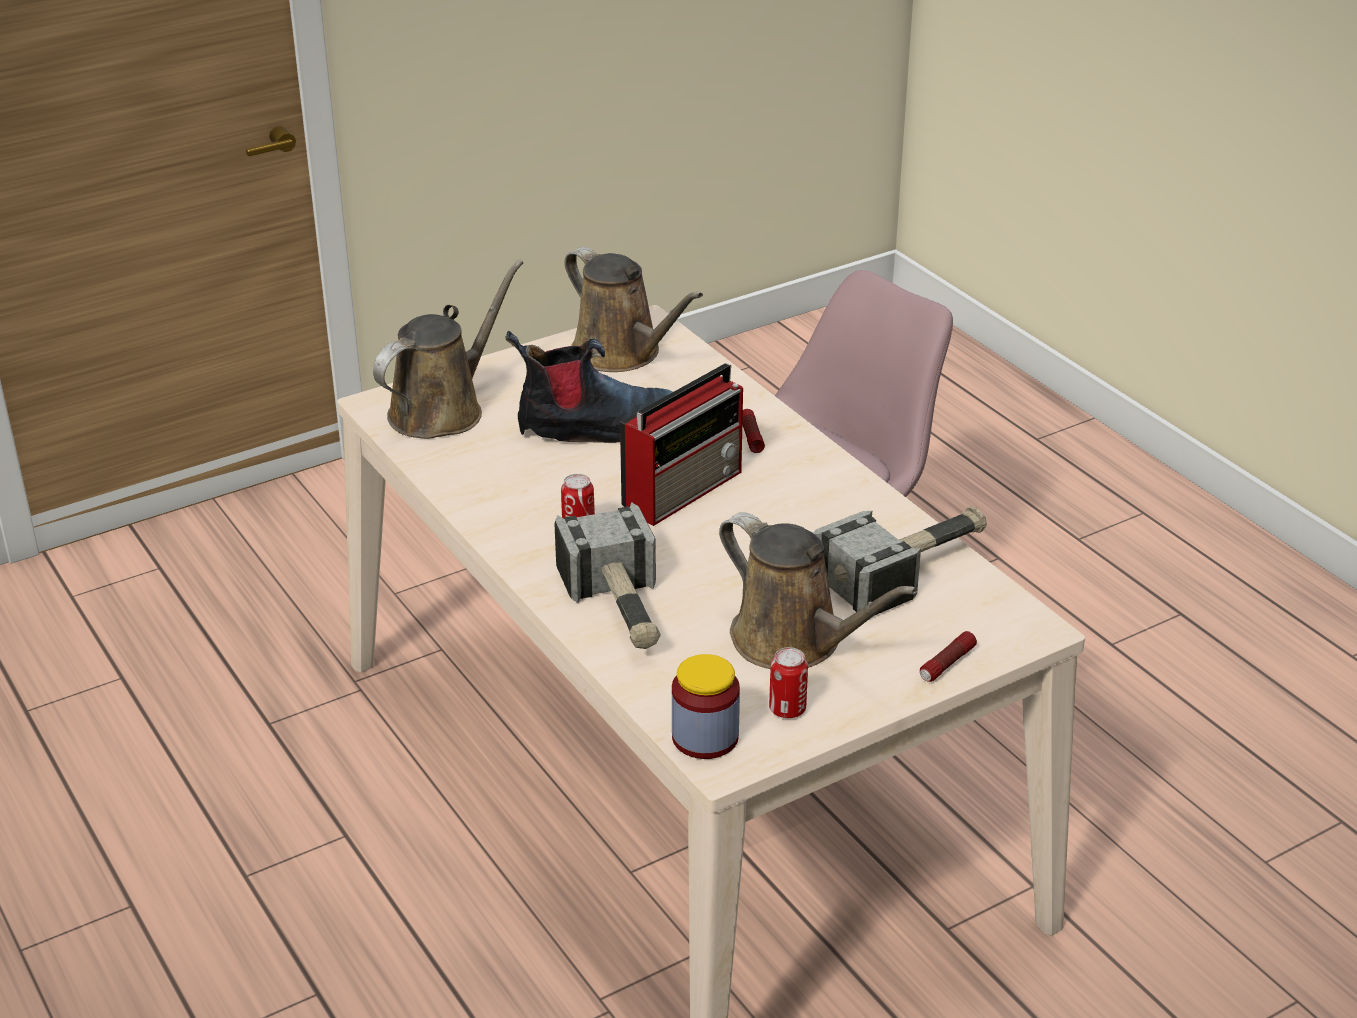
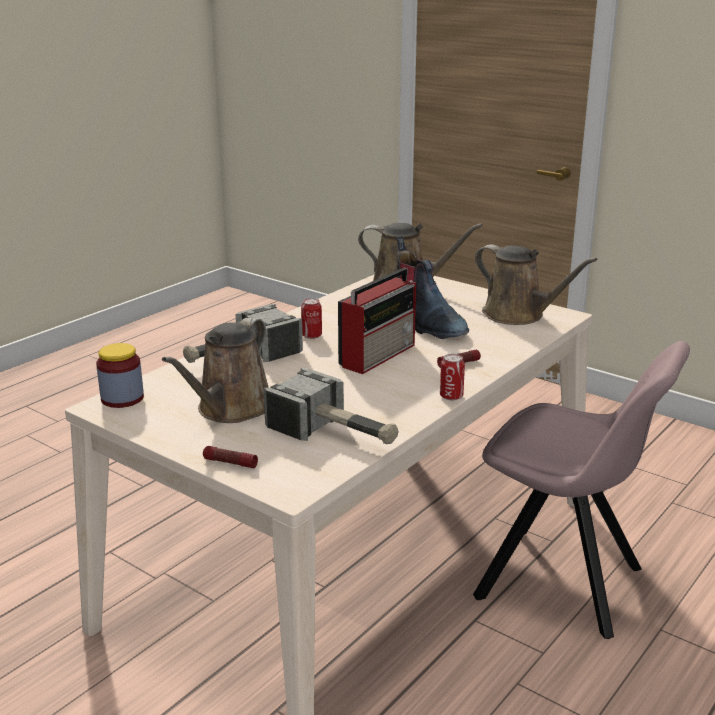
camera: 70 degrees right, 10 degrees down
brown watering can [564,247,703,372] -> brown watering can turned 75 degrees counterclockwise [475,244,597,325]
radio [620,363,743,526] -> radio turned 75 degrees counterclockwise [338,268,416,374]
can [769,647,808,718] -> can moved to [440,354,465,400]

